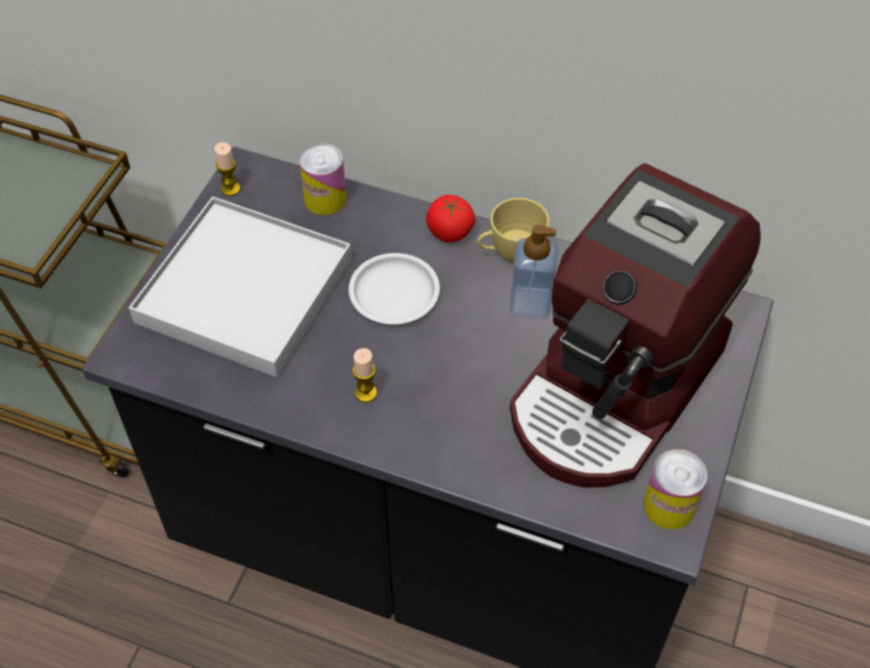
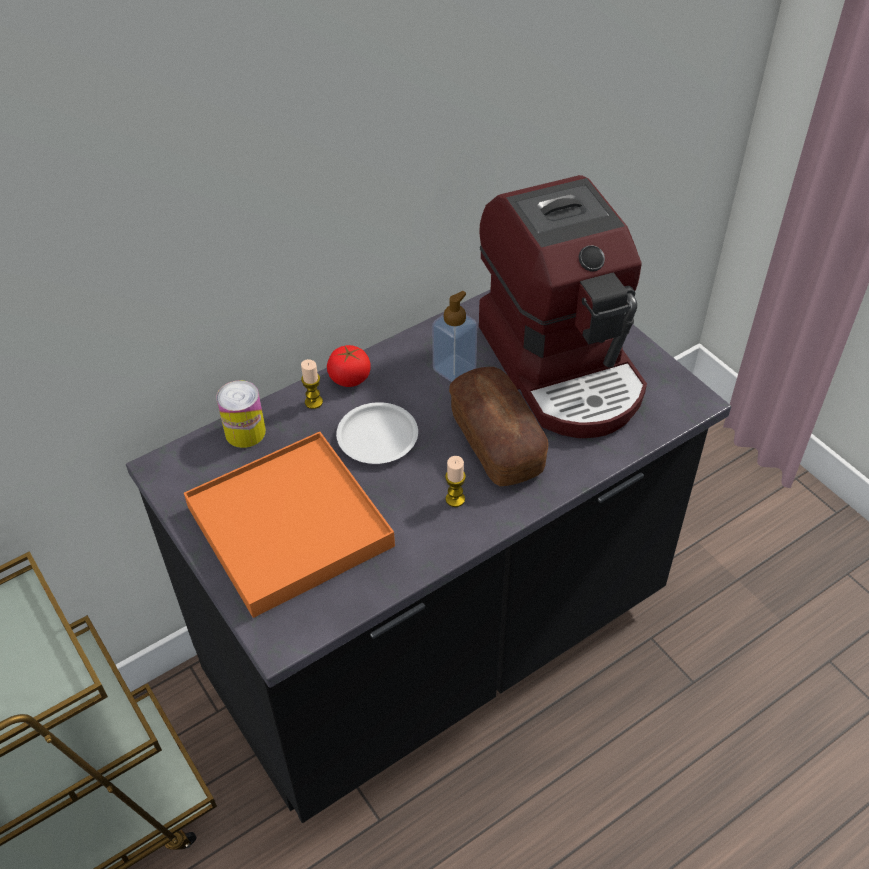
camera: 55 degrees left, 5 degrees down
white tray [129,196,352,378] -> orange tray [184,432,395,618]
candle [214,142,240,196] -> candle moved to [301,359,323,409]
yellow cup [477,198,549,263] -> none
can [644,449,708,530] -> none
none -> bread [449,367,548,486]

